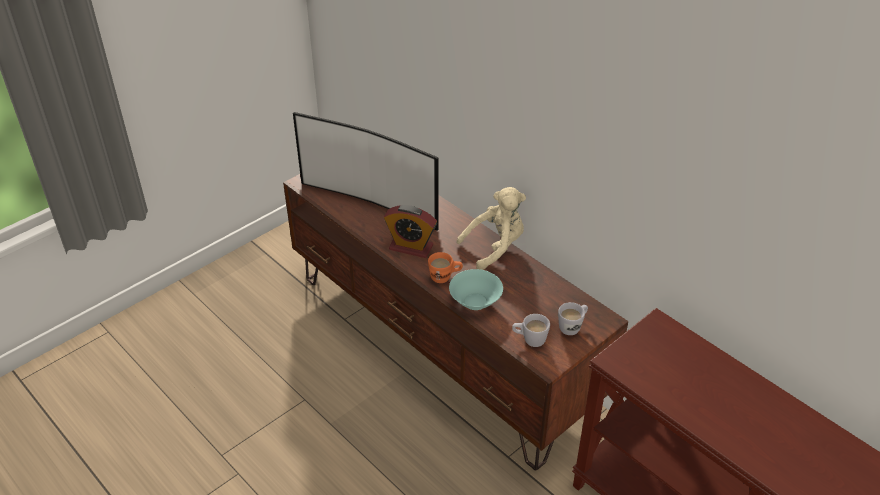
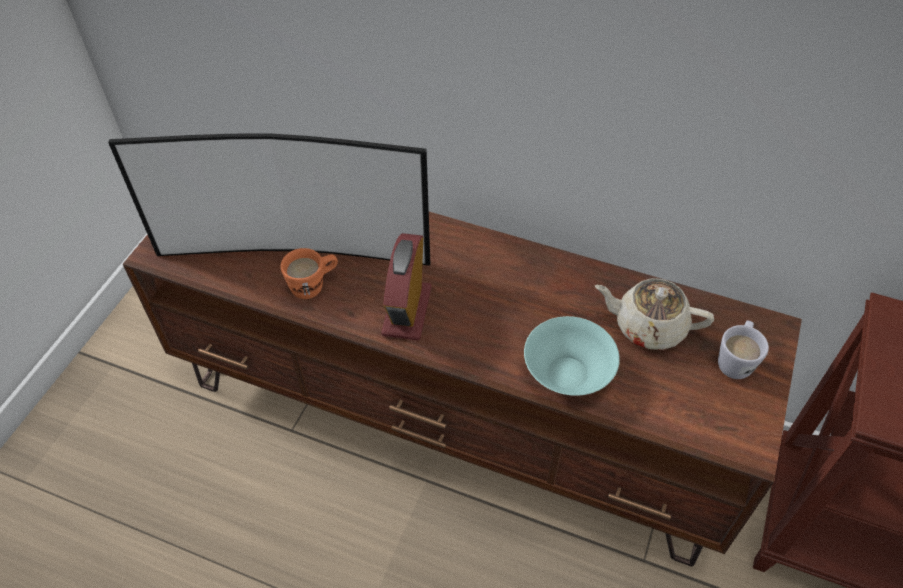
camera: 25 degrees left, 10 degrees up
alarm clock [384,205,437,258] -> alarm clock turned 105 degrees clockwise [381,233,431,340]
orange mug [428,252,463,283] -> orange mug moved to [281,248,338,299]
beige plush toy [456,187,526,270] -> none
white mug [512,314,550,347] -> none
none -> beige teapot [595,278,714,350]

